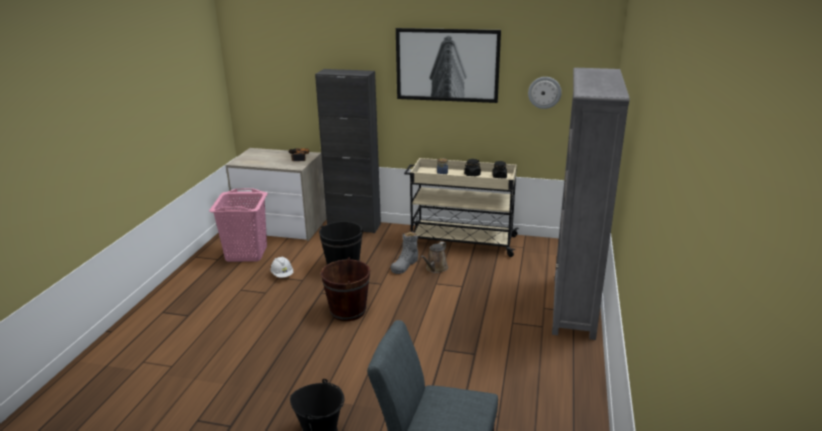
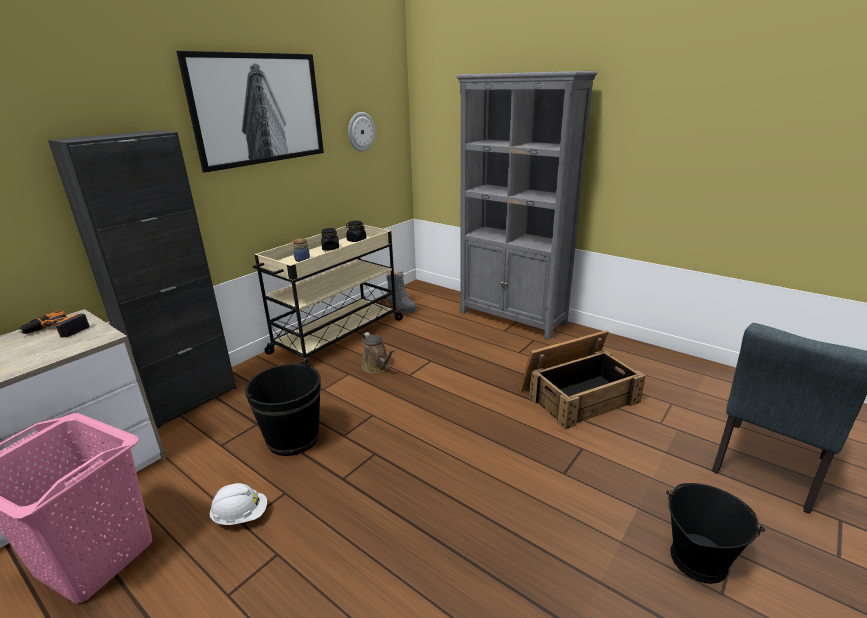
camera: 65 degrees left, 0 degrees up
brown bucket [321,258,370,321] -> none
grey boot [391,231,418,274] -> grey boot moved to [386,272,417,313]
none -> crate [520,330,646,430]

